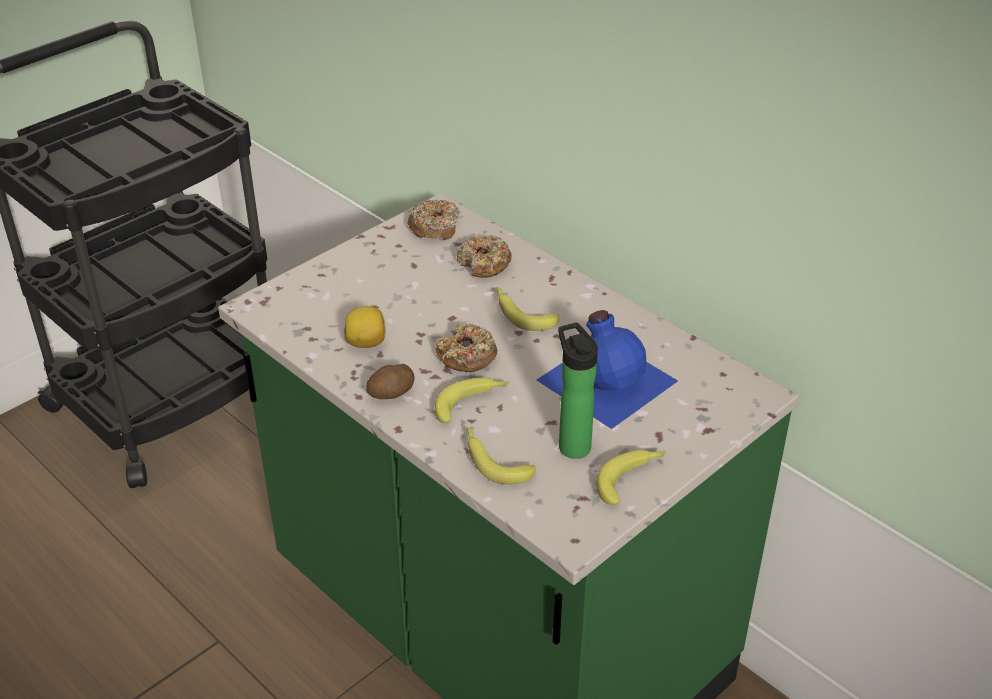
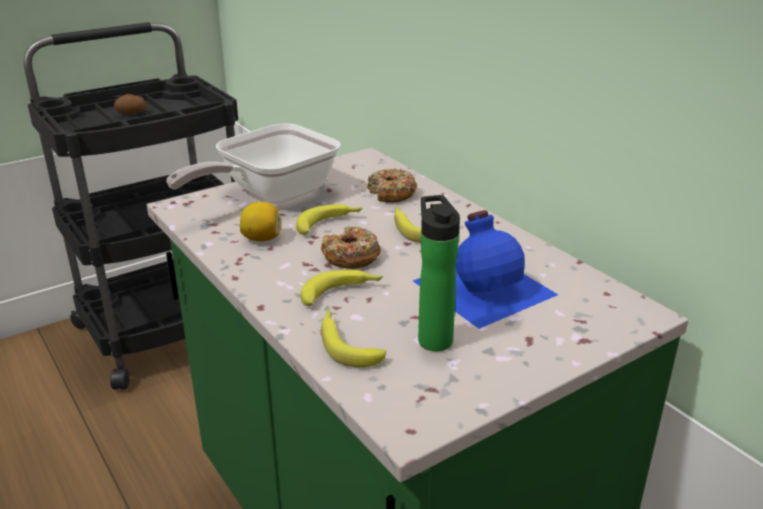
camera: 10 degrees right, 10 degrees down
potato [366,364,415,399] -> potato moved to [114,94,146,114]
donut [408,200,459,240] -> none
banana [596,450,666,505] -> banana moved to [296,204,362,235]
none -> frying pan [166,123,341,204]

